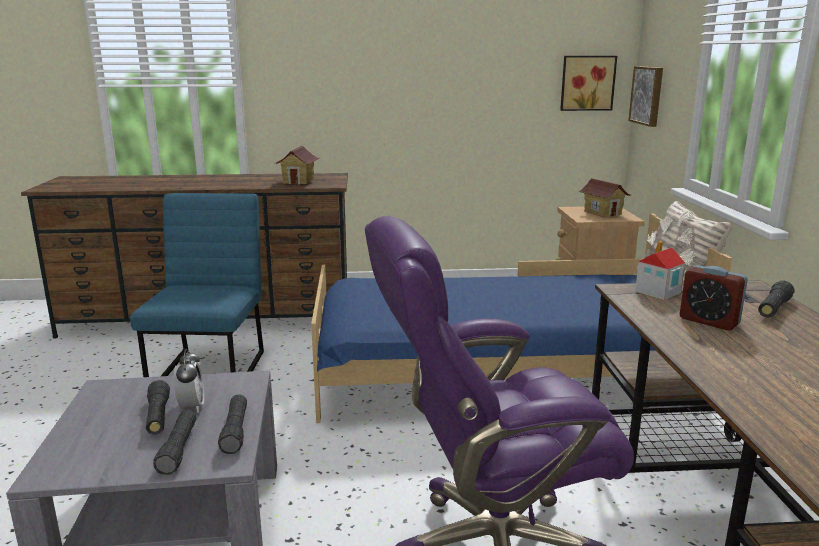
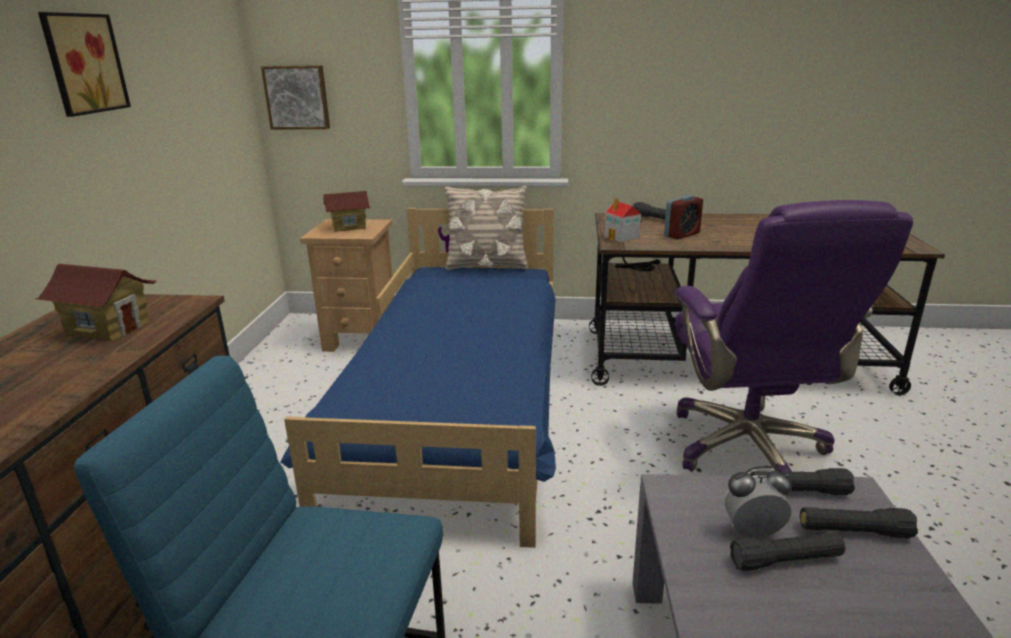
camera: 80 degrees left, 5 degrees up
picture [560,56,617,111] -> picture moved to [38,12,131,117]

